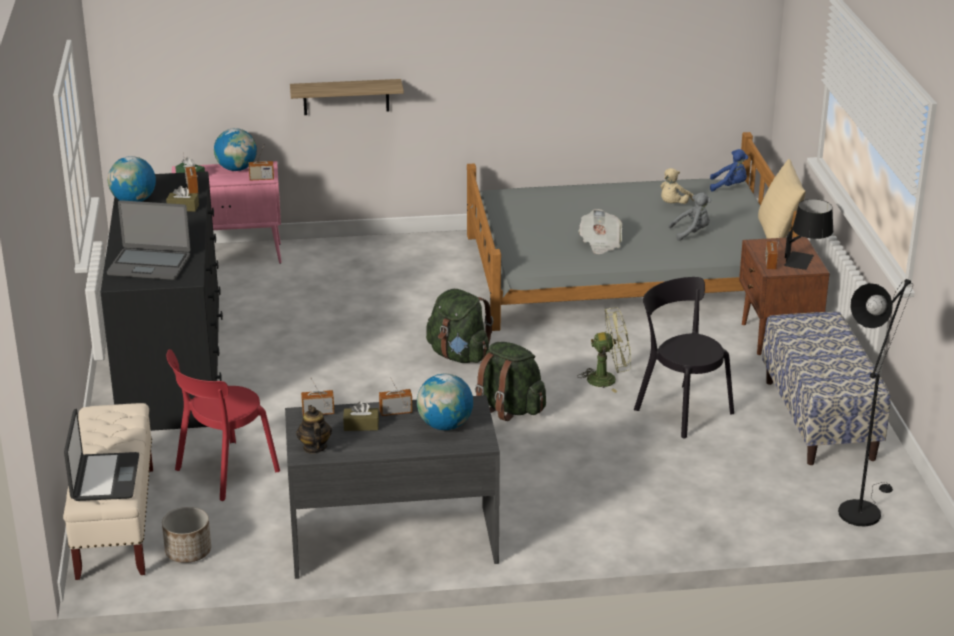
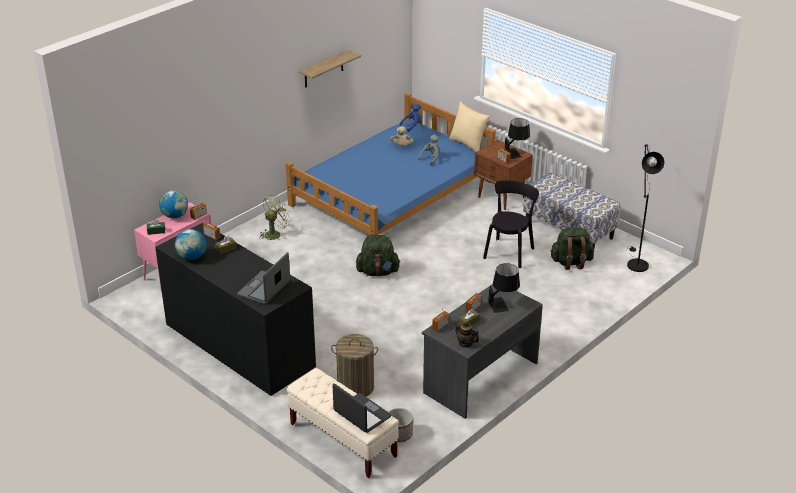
camera: 40 degrees left, 5 degrees up
laptop [107,200,190,280] -> laptop turned 150 degrees clockwise [237,252,290,304]
red chair [167,349,280,501] -> laundry basket [331,334,378,397]
shelf [290,79,404,115] -> shelf moved to [299,50,361,88]
globe [417,373,473,430] -> black table lamp [488,263,520,313]
grey bed [467,132,799,331] -> blue bed [286,92,496,235]
green backpack [475,342,546,421] -> green backpack moved to [550,227,594,270]
green fan [577,307,631,393] -> green fan moved to [259,194,292,240]
newspaper [578,209,622,254] -> none
black chair [634,277,734,439] -> black chair turned 105 degrees clockwise [483,180,539,268]

